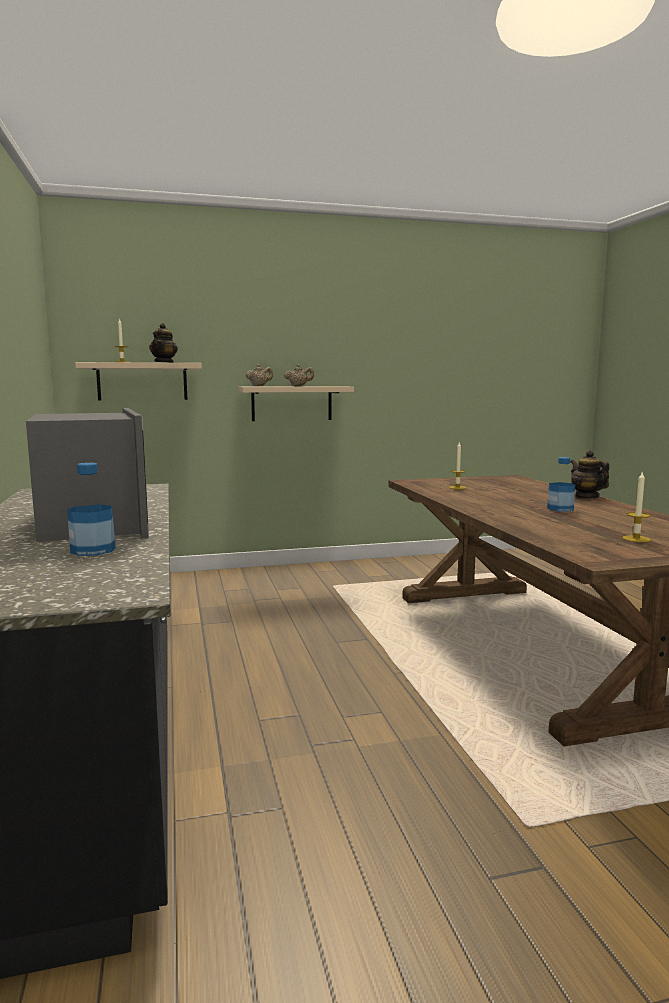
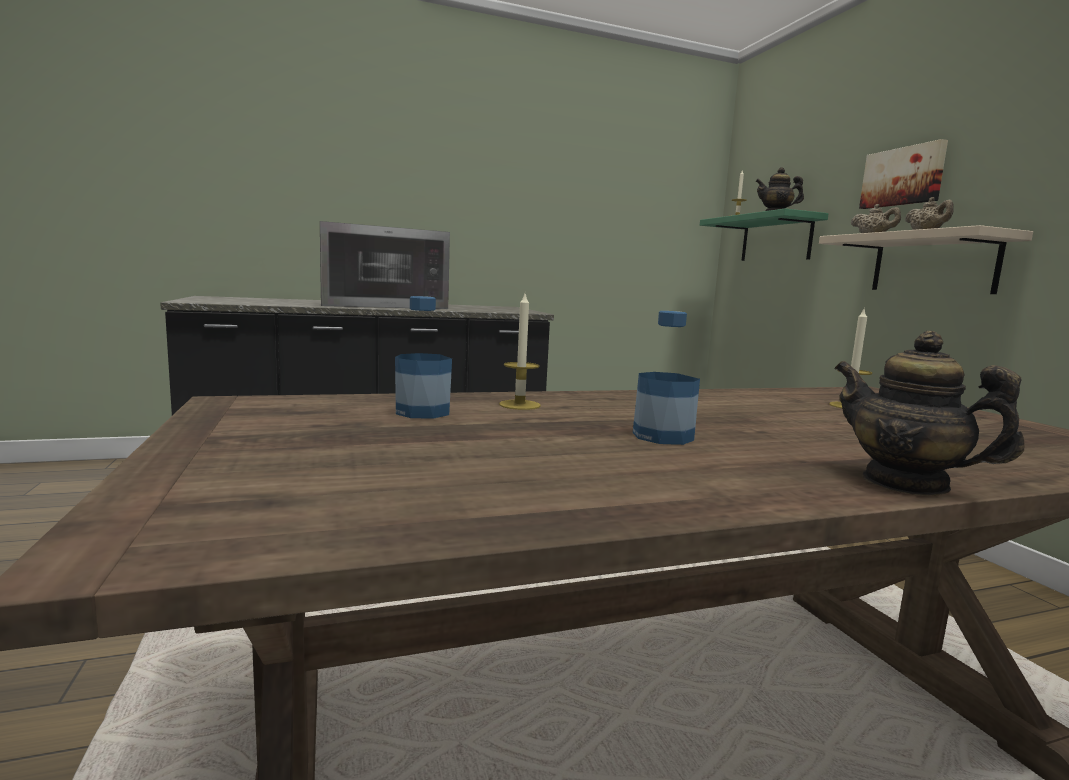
camera: 85 degrees right, 0 degrees up
bottle [67,463,116,556] -> bottle moved to [395,296,452,419]
beige shelf [75,362,202,400] -> green shelf [700,208,829,261]
teapot [570,450,609,499] -> teapot turned 105 degrees counterclockwise [834,331,1024,495]
candle [622,471,651,542] -> candle moved to [499,294,541,410]
none -> picture [859,139,948,209]

